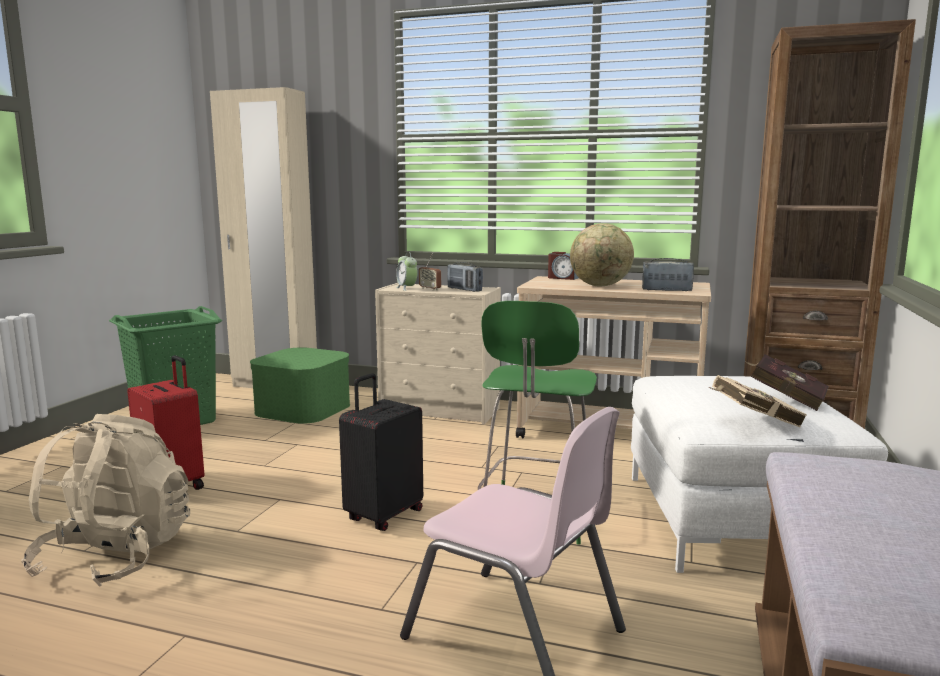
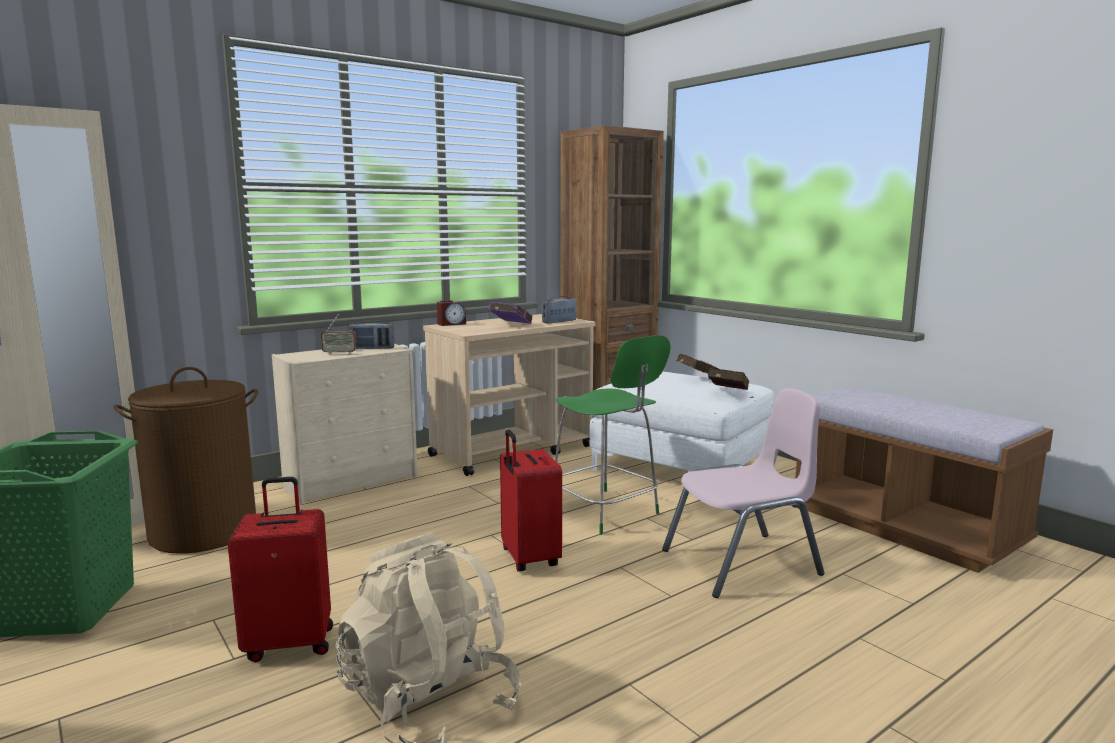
camera: 55 degrees left, 0 degrees up
green storage box [250,347,350,424] -> brown laundry basket [114,367,258,554]
black suitcase [339,373,423,531] -> red suitcase [500,429,562,572]
alarm clock [396,252,418,291] -> none
globe [570,223,634,286] -> purple book [489,302,533,324]
beige book [710,375,807,427] -> red book [708,368,749,390]

